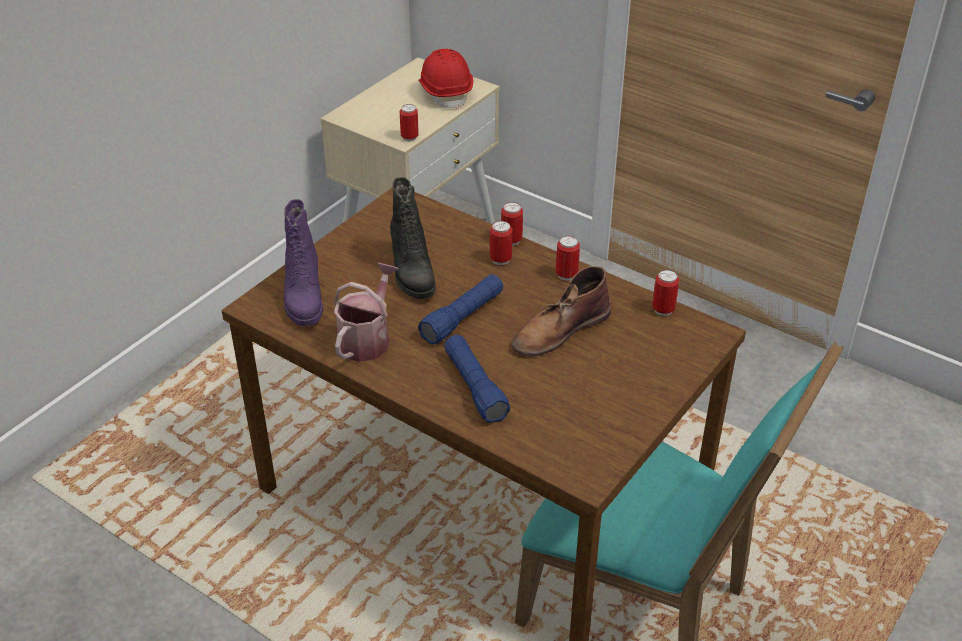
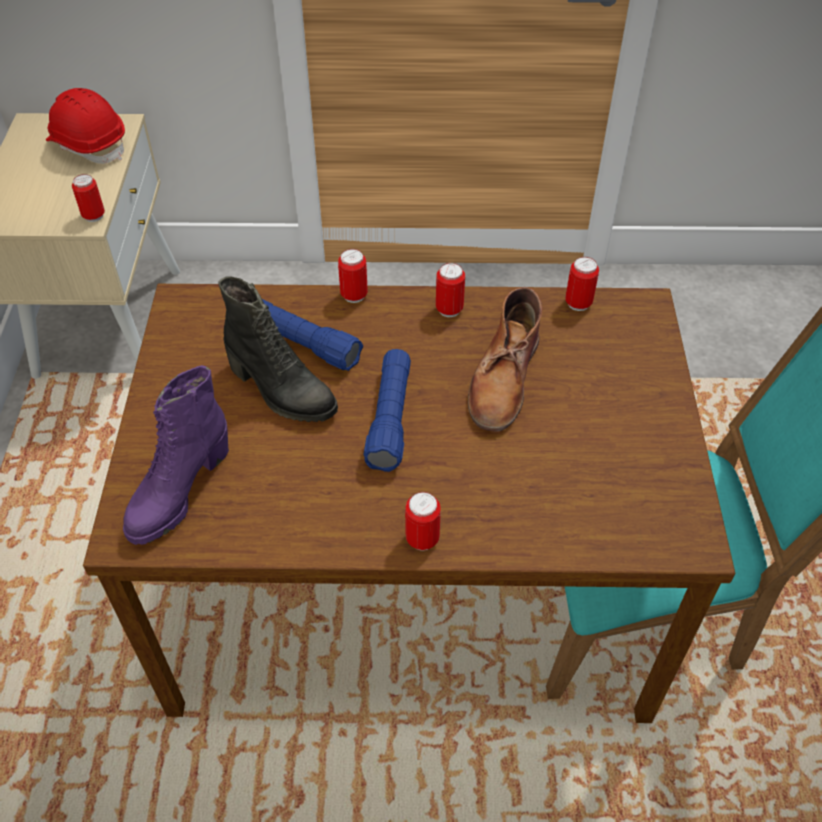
camera: 35 degrees left, 10 degrees up
purple boot [284,199,323,326] -> purple boot turned 75 degrees clockwise [123,365,229,545]
watering can [334,263,398,362] -> none
blue flashlight [444,335,510,423] -> blue flashlight moved to [262,299,363,371]
can [490,221,512,265] -> can moved to [405,492,441,551]

